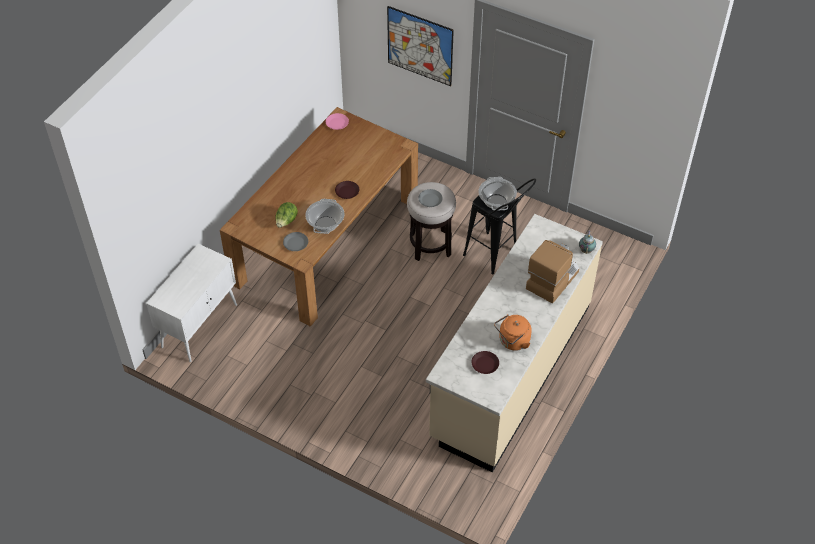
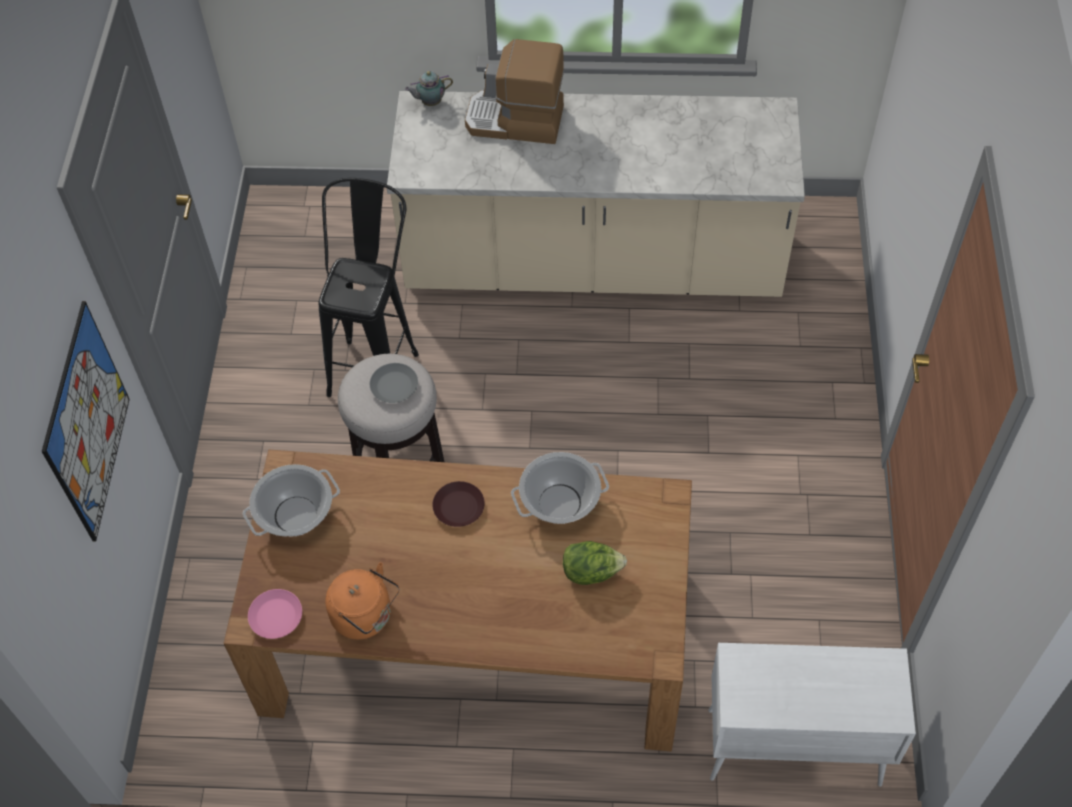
camera: 115 degrees left, 5 degrees up
grey plate [283,232,308,251] -> none
brown plate [471,351,499,374] -> none
cooking pot [478,177,517,211] -> cooking pot moved to [243,464,340,537]
orange kettle [494,314,532,351] -> orange kettle moved to [325,562,400,640]

